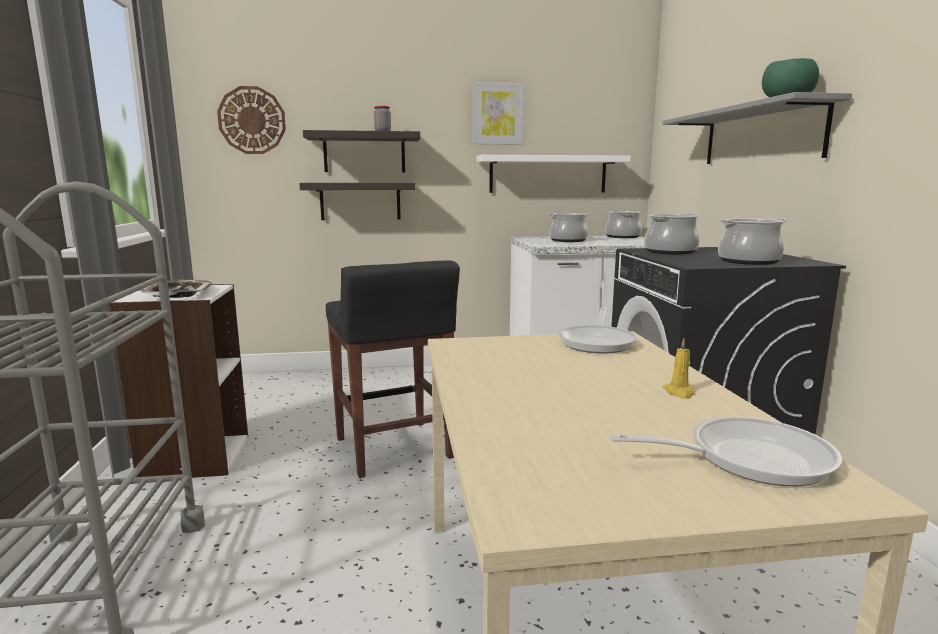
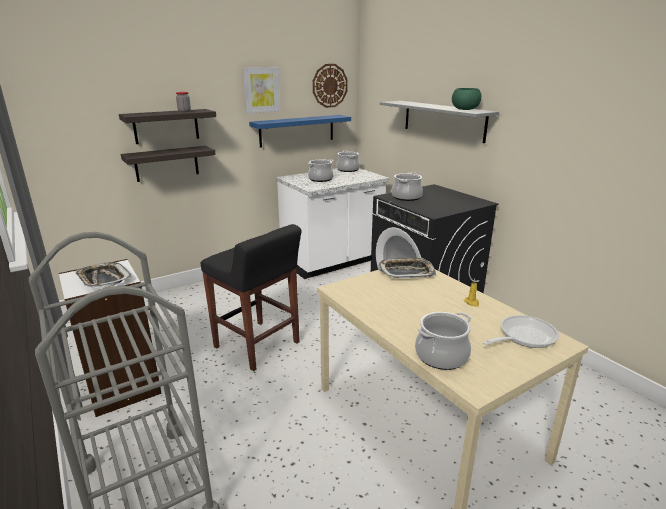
camera: 25 degrees left, 10 degrees up
wall clock [217,86,286,154] -> wall clock moved to [313,64,348,108]
white shelf [476,155,631,193] -> blue shelf [249,115,351,148]
frying pan [558,307,637,354] -> tray [378,257,436,278]
cooking pot [718,219,788,265] -> cooking pot moved to [415,312,472,370]

